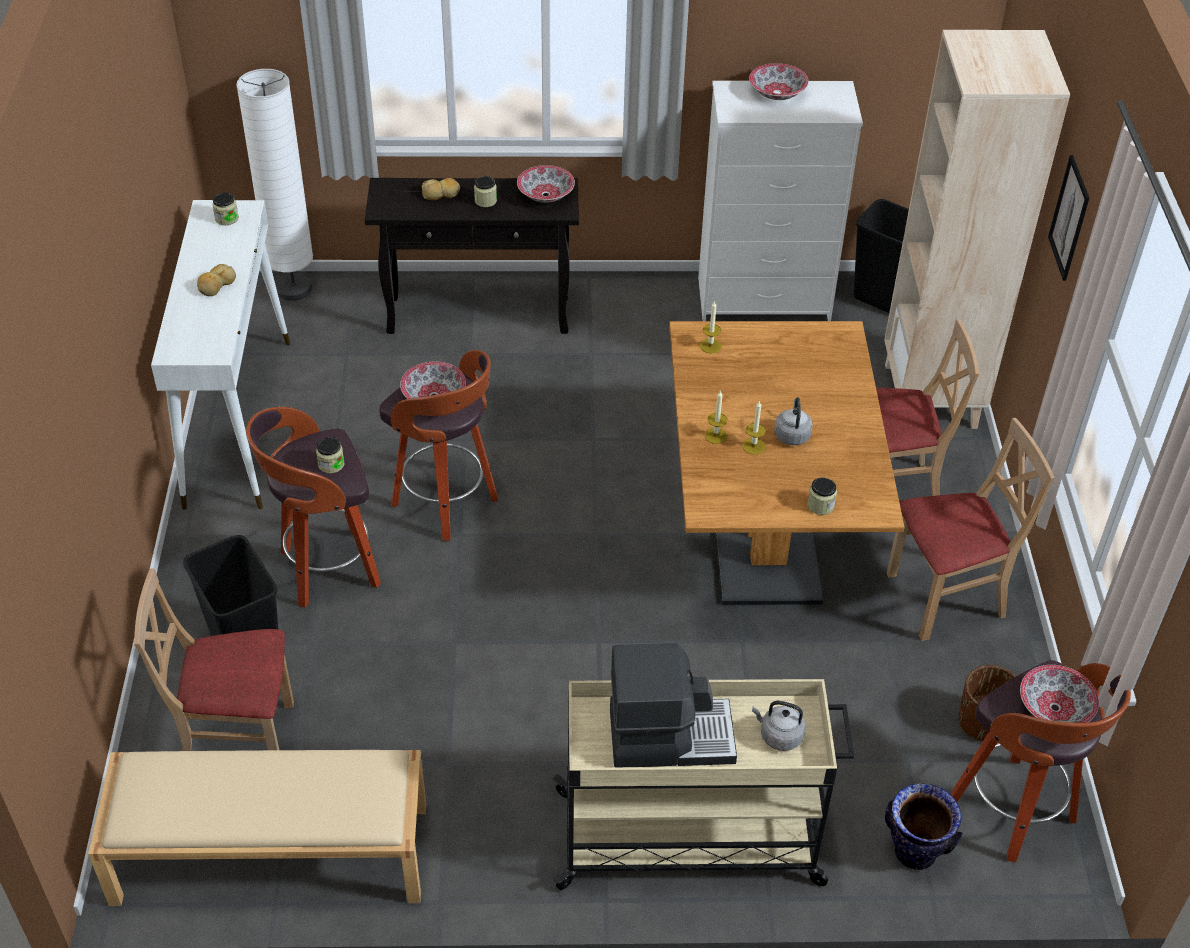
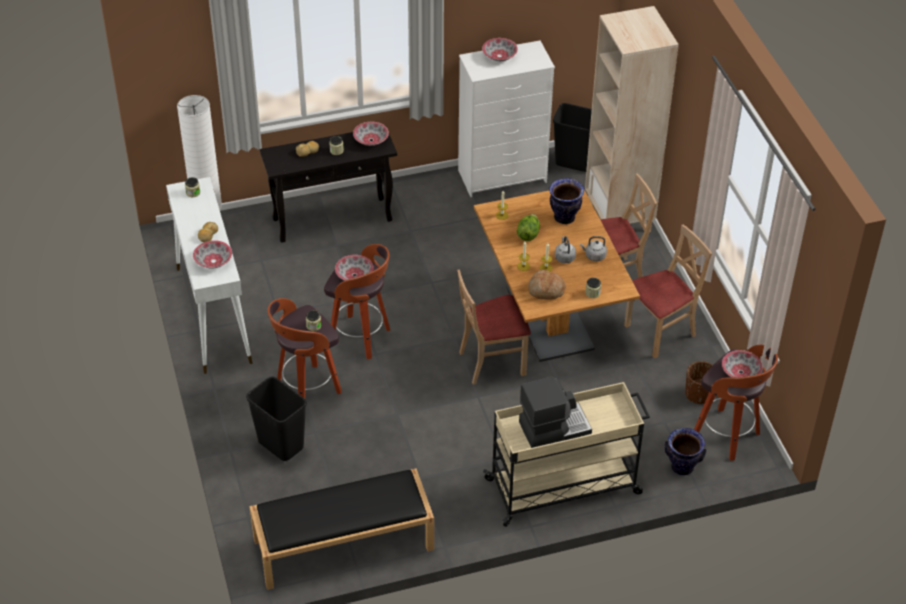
camera: 15 degrees left, 0 degrees up
beige bench [88,750,426,906] -> black bench [249,468,434,590]
beige chair [134,568,294,751] -> beige chair moved to [457,269,531,385]
grey kettle [752,701,806,751] -> grey kettle moved to [580,236,607,261]
picture [1048,155,1089,281] -> none
none -> bowl [193,240,232,269]
none -> lettuce [517,214,540,241]
none -> bread [528,270,566,300]
none -> vase [549,178,584,224]

